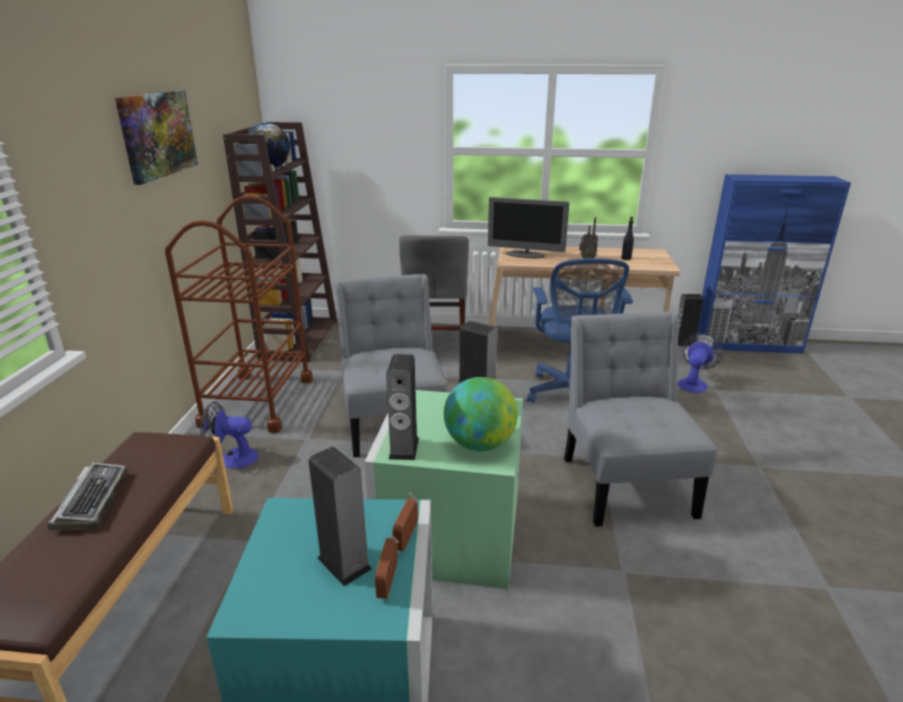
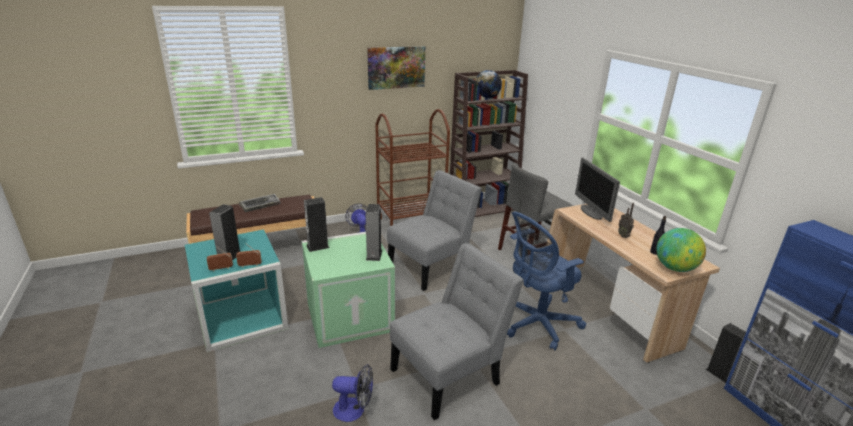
camera: 60 degrees right, 0 degrees up
globe [444,377,518,451] -> globe moved to [656,228,706,272]
fan [678,333,723,393] -> fan moved to [332,364,373,422]

